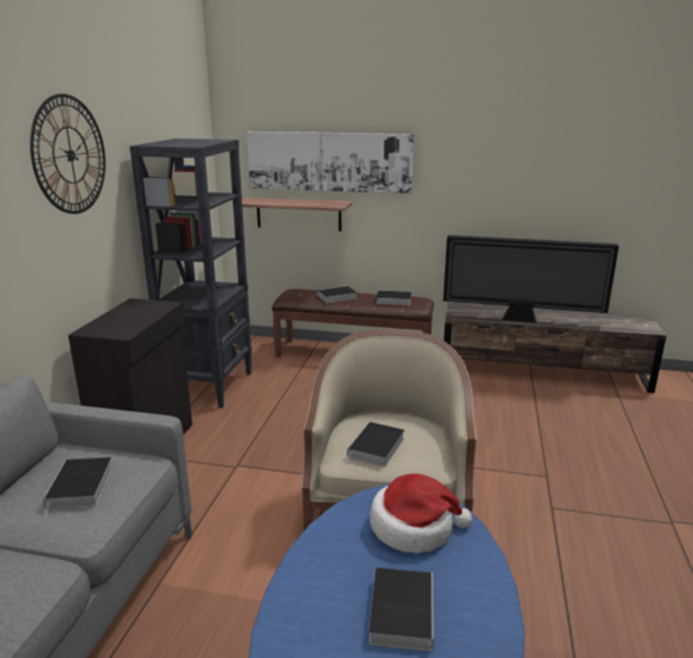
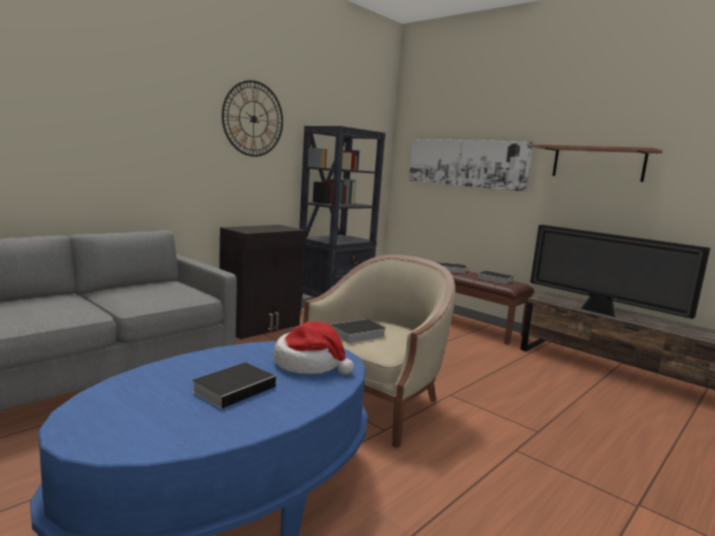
camera: 30 degrees right, 10 degrees down
book [43,457,113,518] -> none
shelf [242,198,352,231] -> shelf moved to [532,144,663,182]

